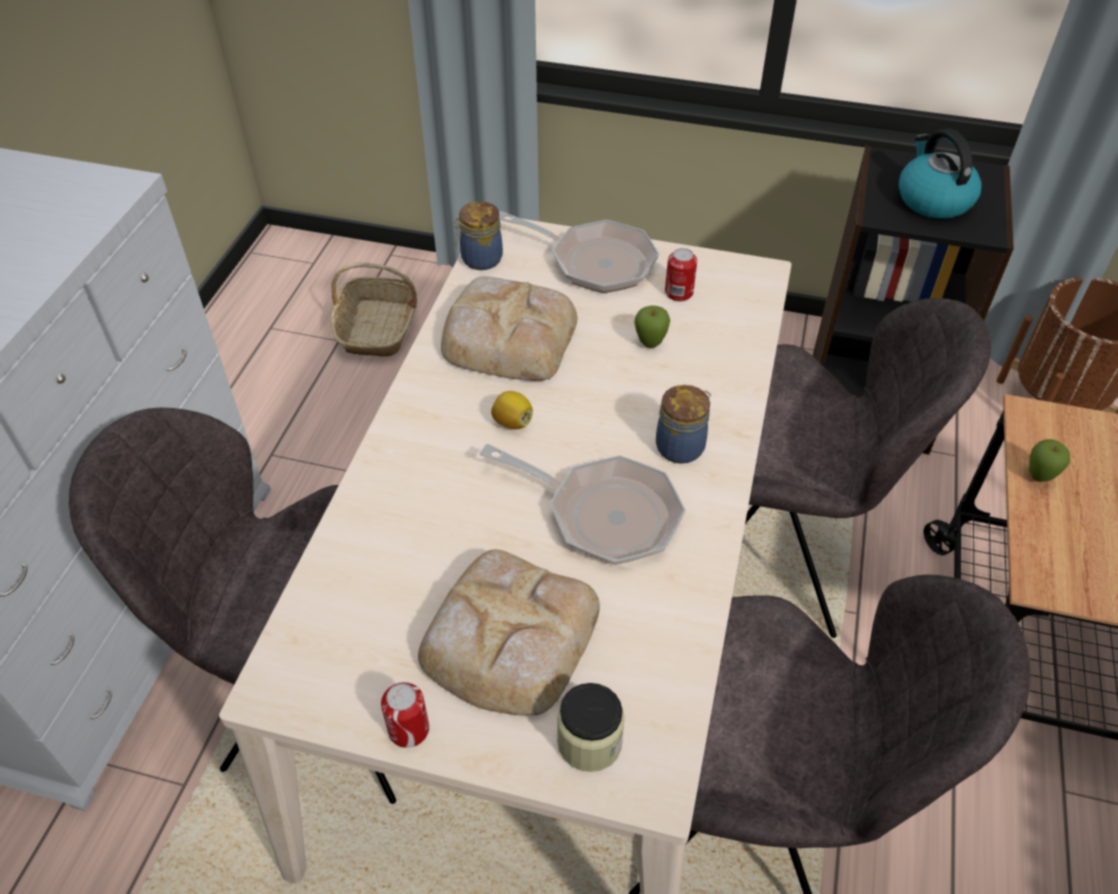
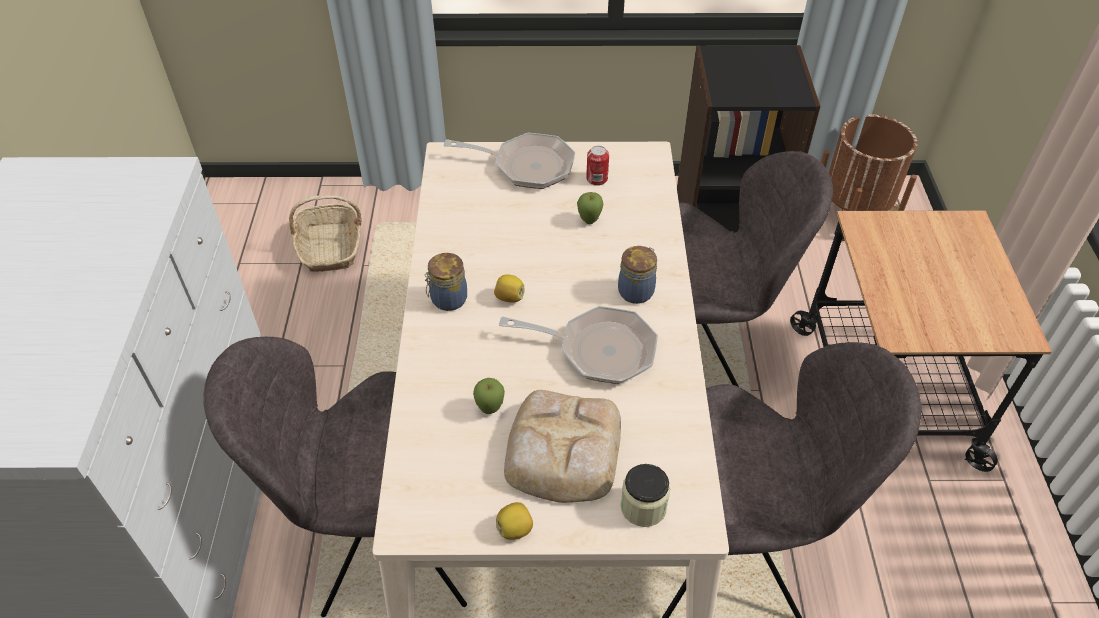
camera: 15 degrees left, 0 degrees up
can [381,682,429,748] -> lemon [496,502,533,540]
bread [441,276,577,381] -> none
jar [454,201,503,270] -> jar moved to [424,253,467,311]
kettle [899,129,982,219] -> none
apple [1029,439,1070,482] -> apple moved to [473,378,505,414]

